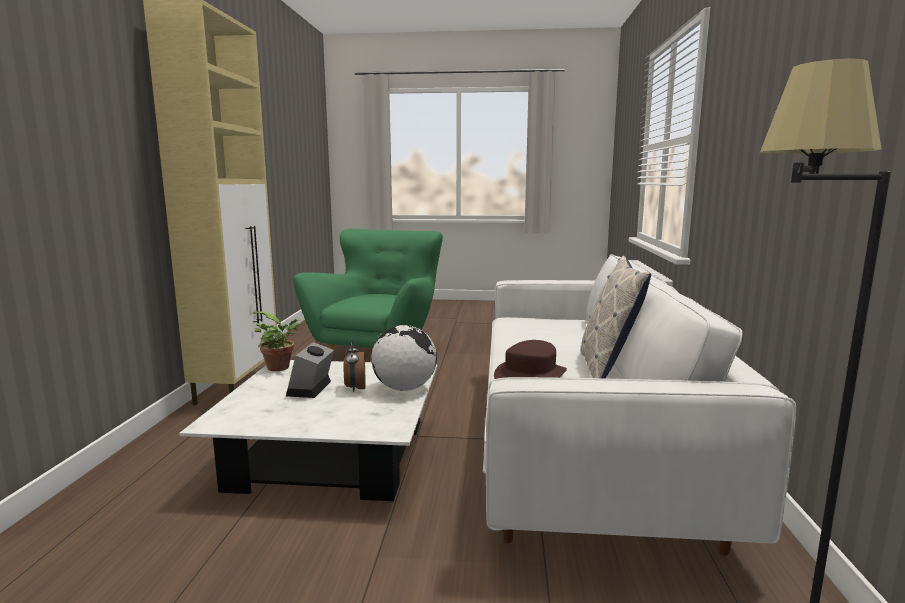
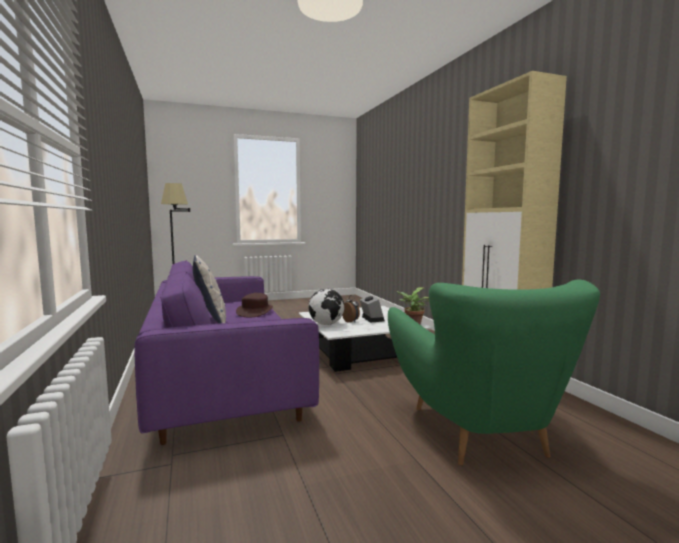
camera: 155 degrees right, 5 degrees down
white sofa [483,254,796,556] -> purple sofa [134,260,319,445]

